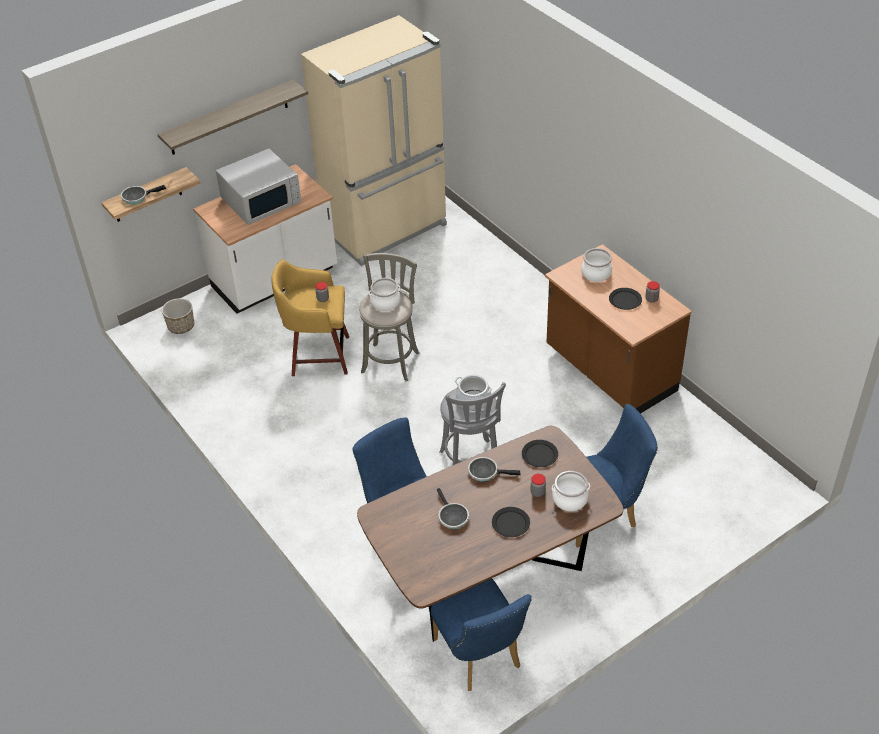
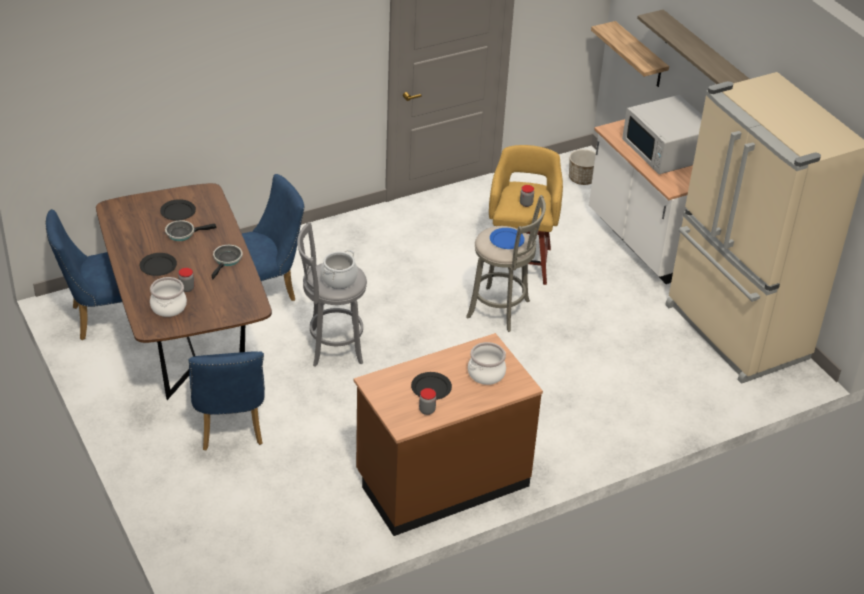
camera: 95 degrees right, 5 degrees down
frying pan [121,185,166,204] -> none
cooking pot [369,278,401,311] -> blue plate [490,228,525,249]
black plate [522,440,558,467] -> black plate moved to [160,199,196,221]

